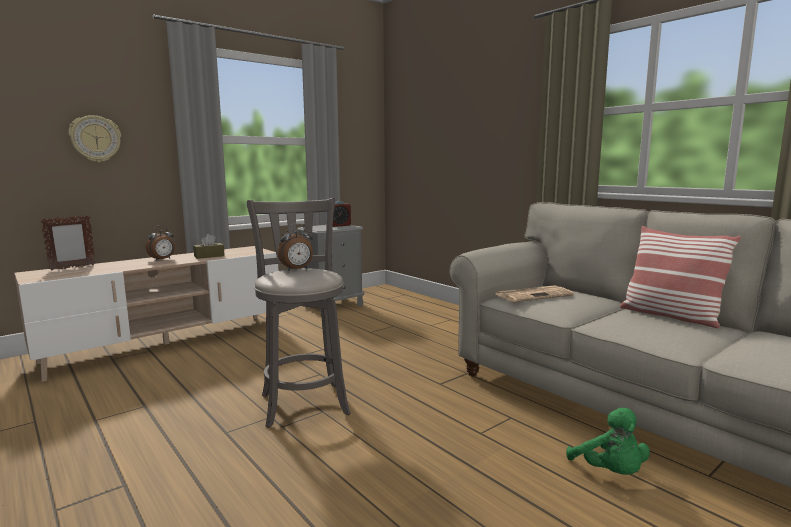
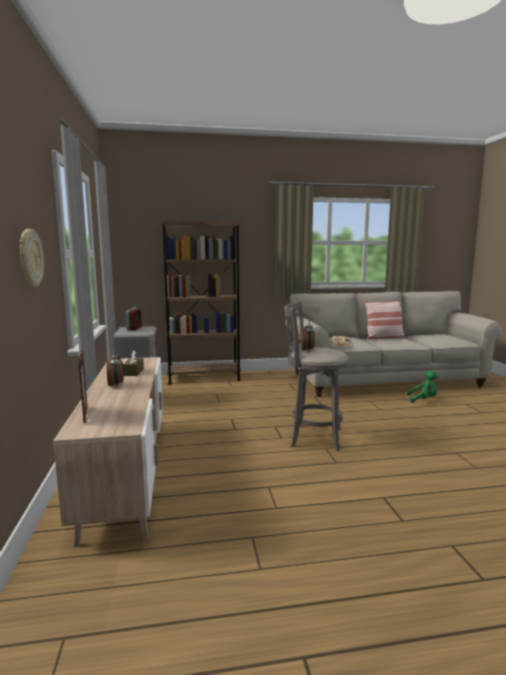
camera: 60 degrees left, 0 degrees up
none -> brown bookcase [161,221,241,384]

